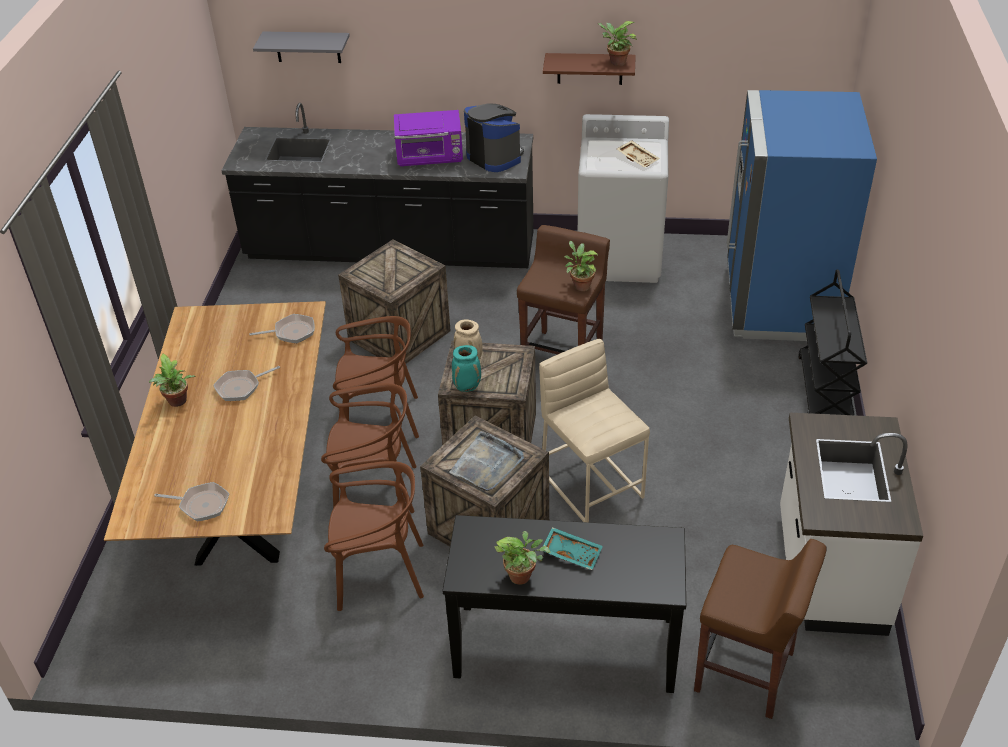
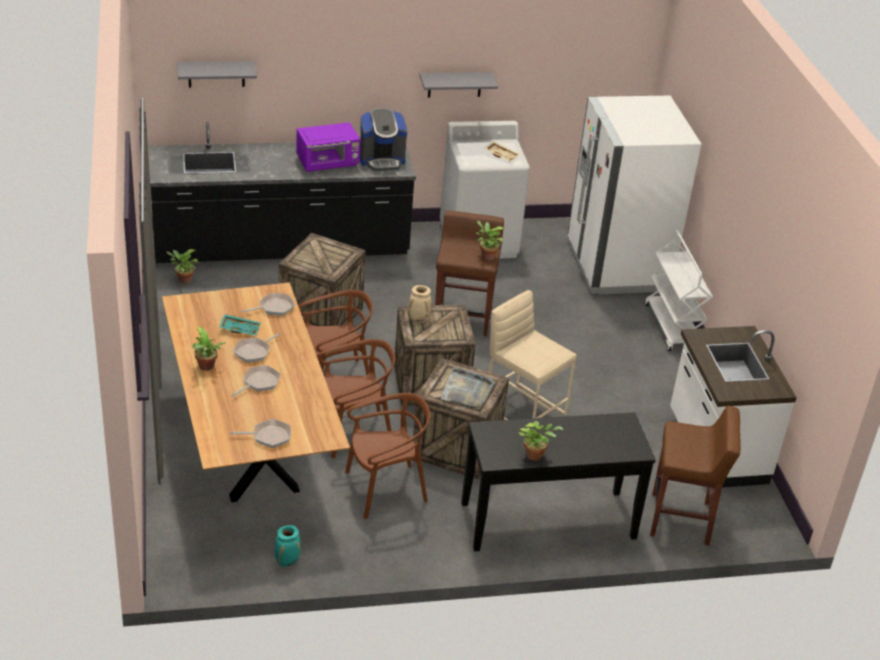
camera: 20 degrees left, 5 degrees down
turquoise vase [452,345,481,392] -> turquoise vase moved to [275,525,301,567]
coffee machine [464,104,524,172] -> coffee machine turned 135 degrees clockwise [360,108,407,171]
brown shelf [543,53,636,85] -> grey shelf [419,72,498,98]
turquoise tray [543,527,603,570] -> turquoise tray moved to [219,314,261,336]
potted plant [598,21,637,66] -> potted plant moved to [166,249,199,284]
blue fridge [727,90,877,341] -> white fridge [568,96,701,294]
black cart [798,270,867,415] -> white cart [645,230,713,351]
none -> frying pan [231,365,281,397]

